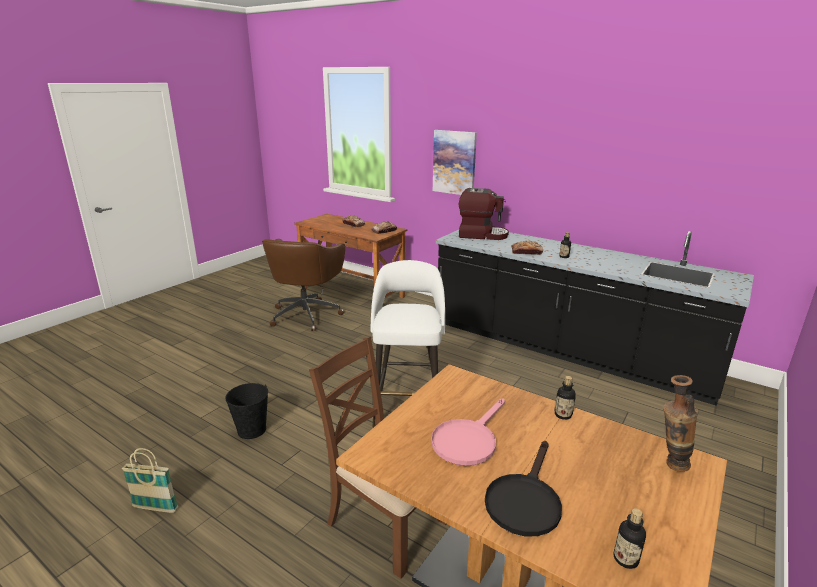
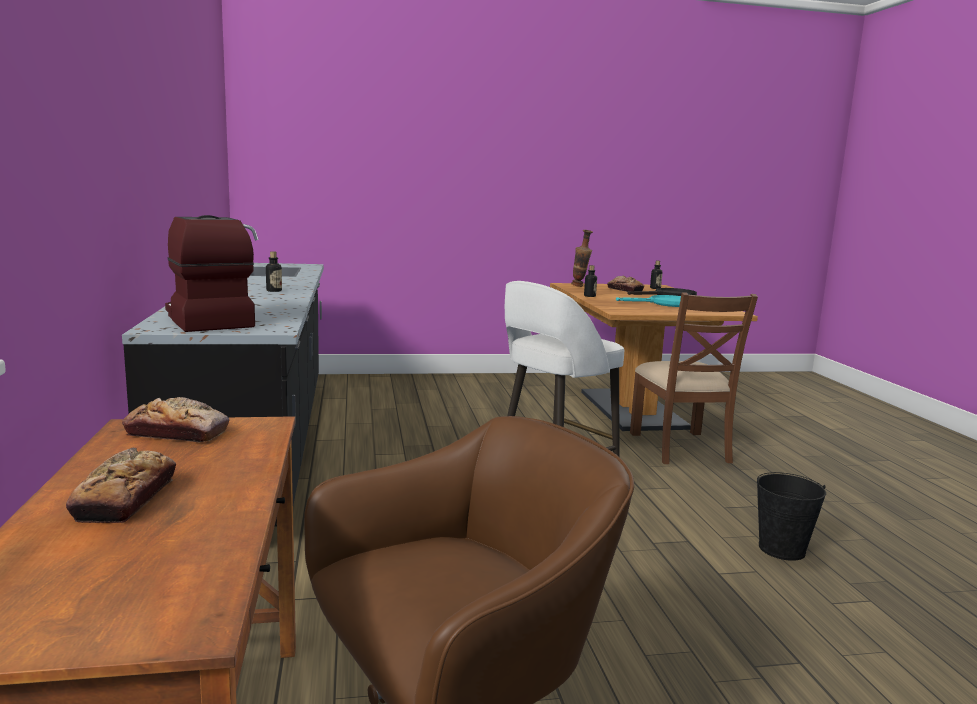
camera: 135 degrees left, 10 degrees down
basket [122,448,178,513] -> none
pink frying pan [431,398,505,466] -> turquoise frying pan [616,295,681,307]
picture [433,130,477,195] -> none
bread [512,241,543,255] -> bread moved to [607,276,644,292]

